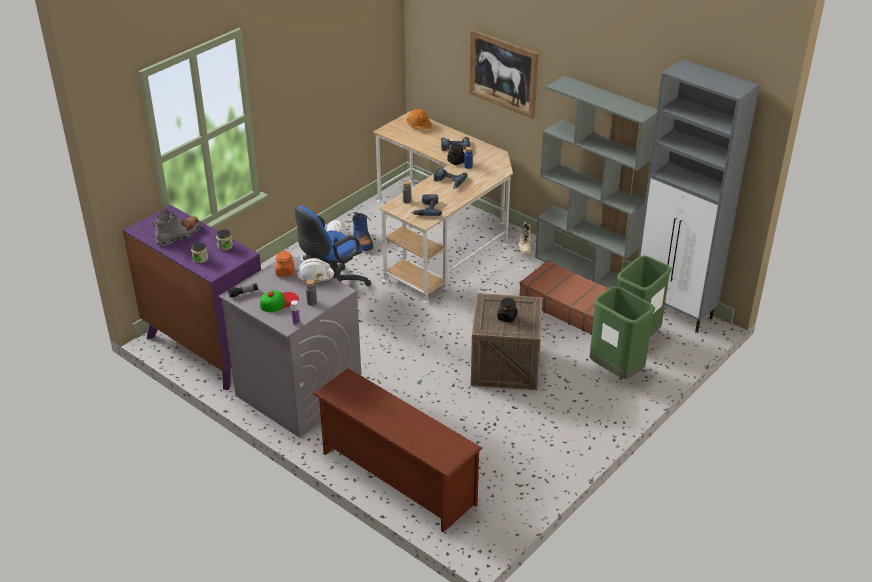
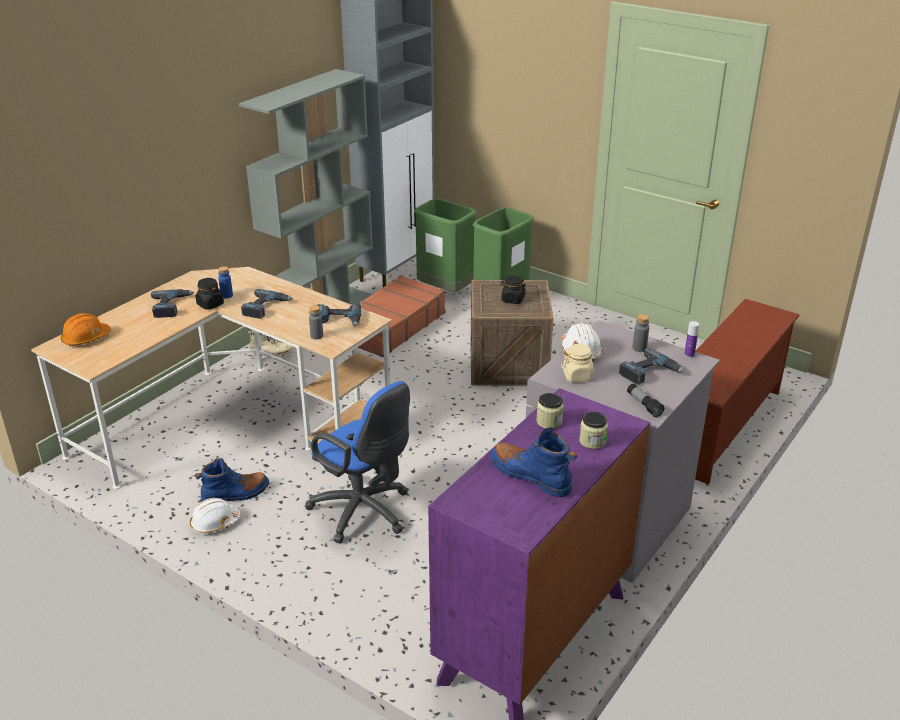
camera: 95 degrees left, 5 degrees down
grey boot [152,209,201,246] -> blue boot [490,427,577,498]
cap [260,290,299,312] -> power drill [619,348,685,385]
orange jar [275,251,294,276] -> beige jar [561,344,597,382]
picture [469,30,539,119] -> none

